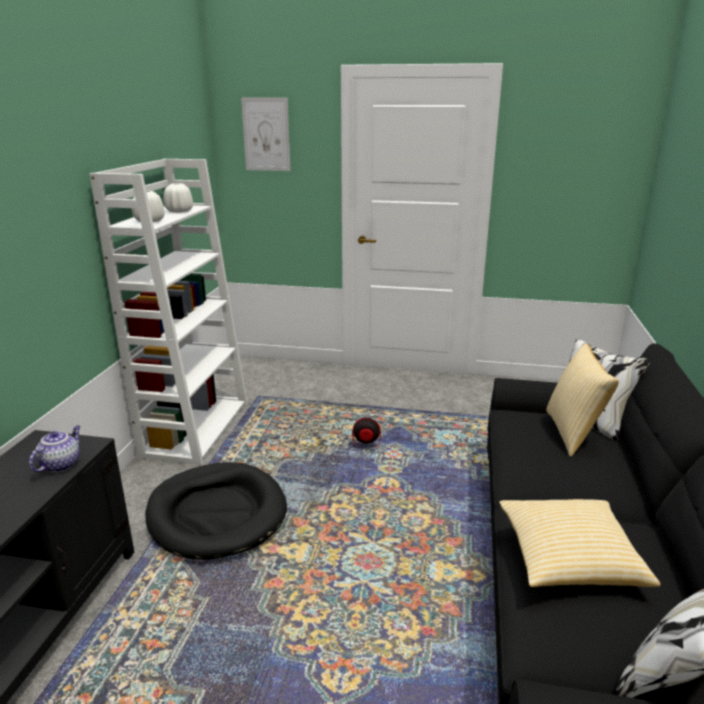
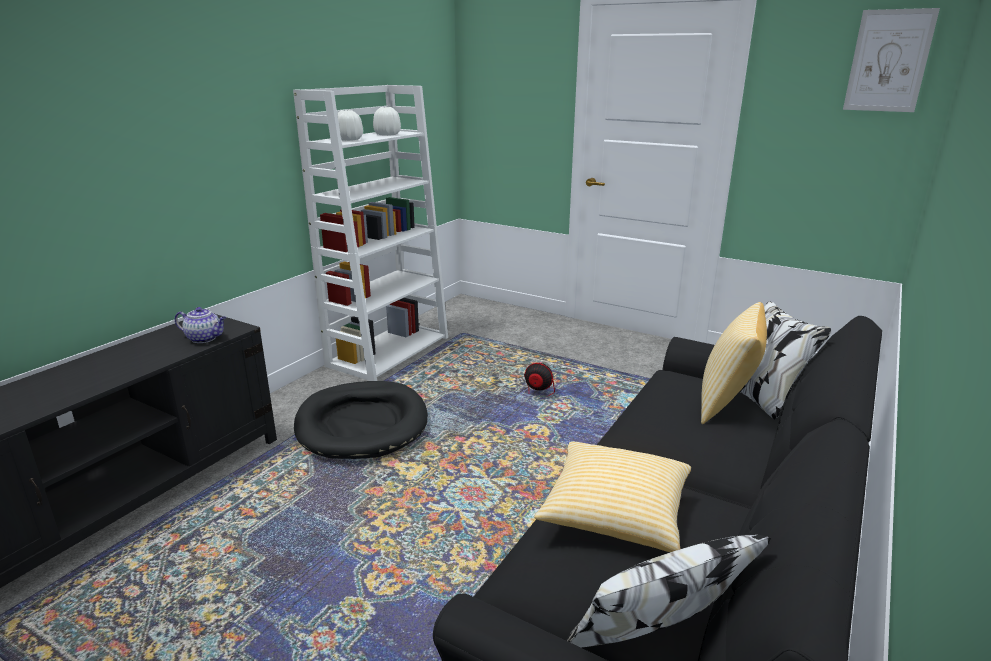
camera: 20 degrees right, 0 degrees up
teapot [29,425,81,472] -> teapot turned 60 degrees clockwise [175,307,227,343]
picture [241,98,290,171] -> picture moved to [843,8,940,112]

